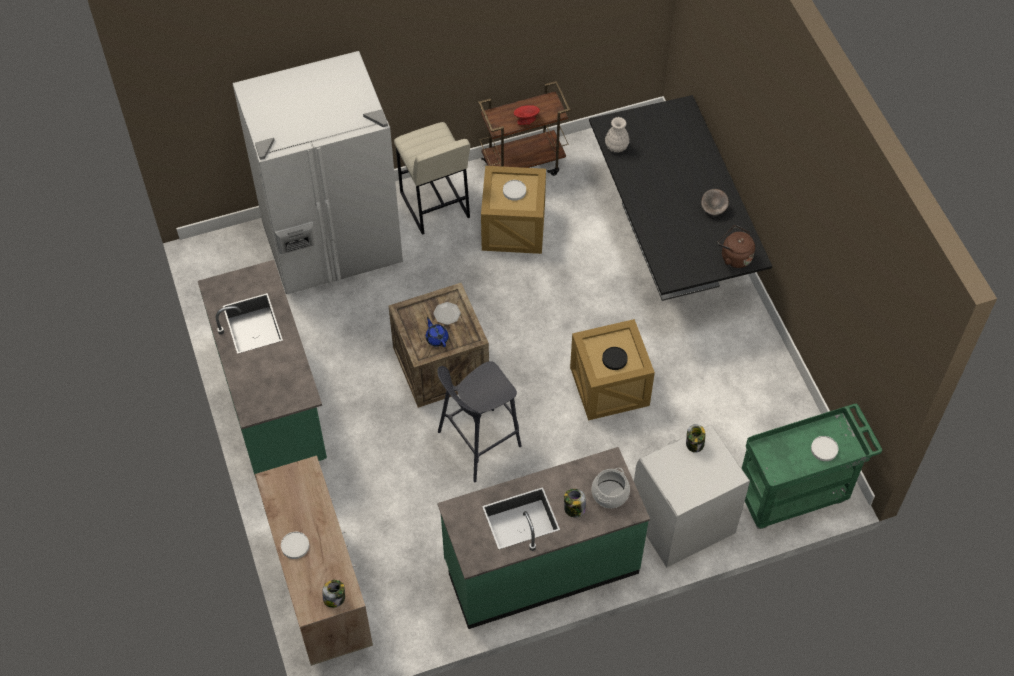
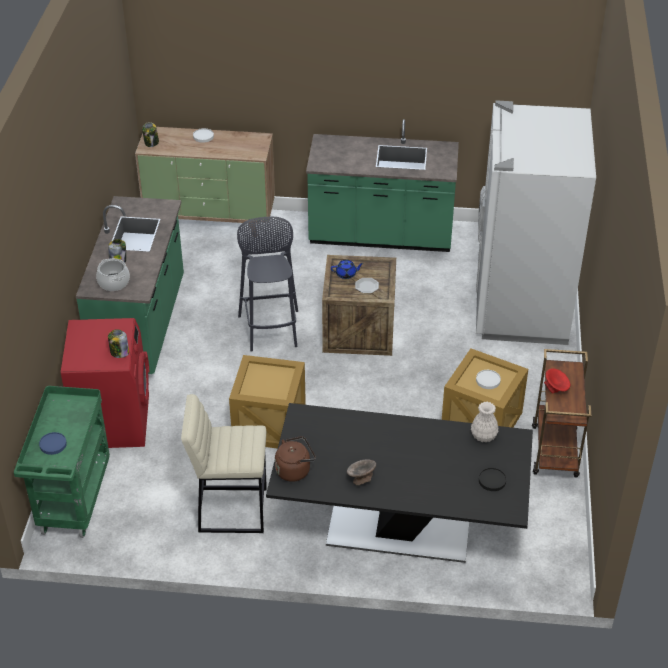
camera: 115 degrees right, 15 degrees down
beige stool [394,122,470,235] -> beige stool moved to [181,394,267,533]
black plate [602,347,628,370] -> black plate moved to [479,468,506,491]
white washing machine [634,425,750,568] -> red washing machine [61,318,149,448]
white plate [811,436,838,461] -> blue plate [39,432,67,455]

